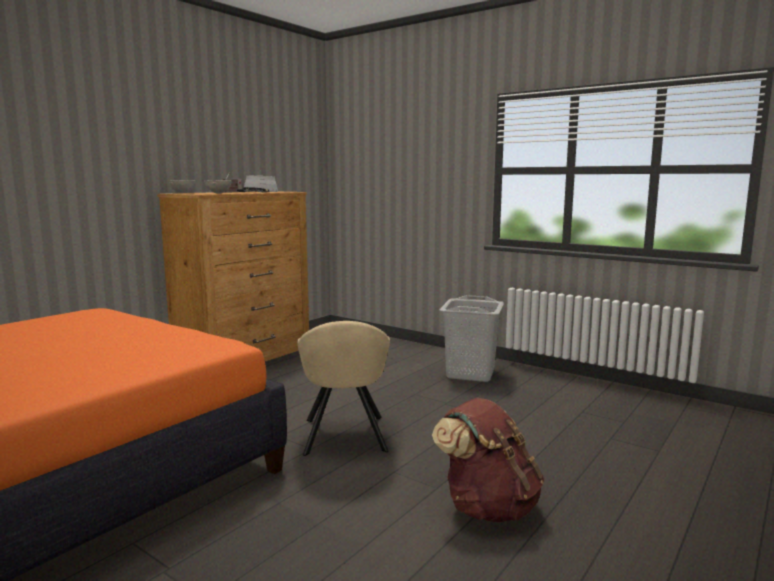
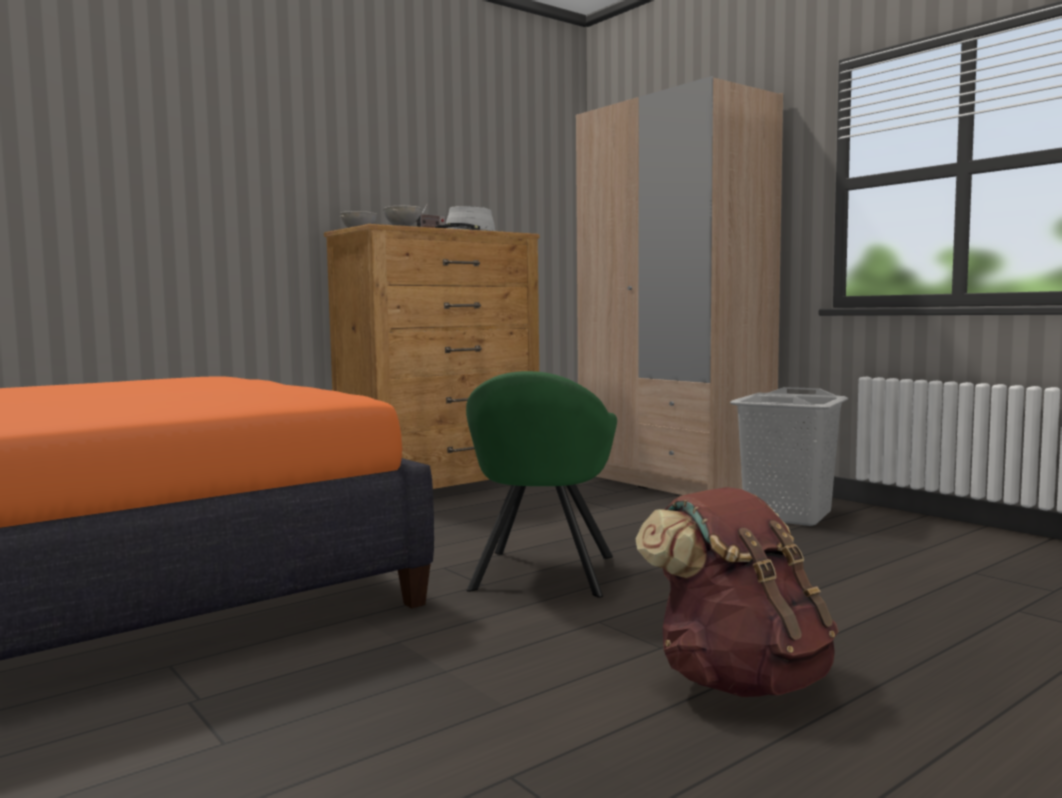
camera: 15 degrees right, 5 degrees down
beige armchair [297,321,390,456] -> green armchair [466,371,617,597]
none -> beige wardrobe [576,76,783,495]

